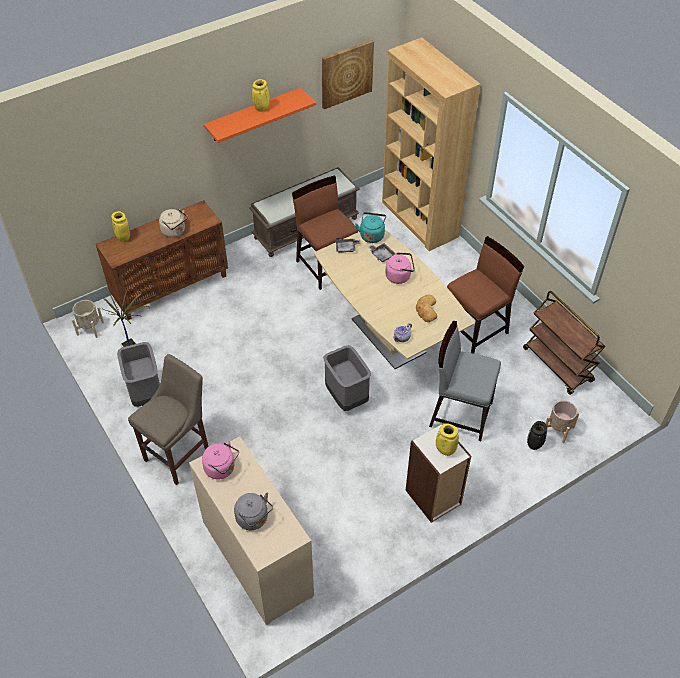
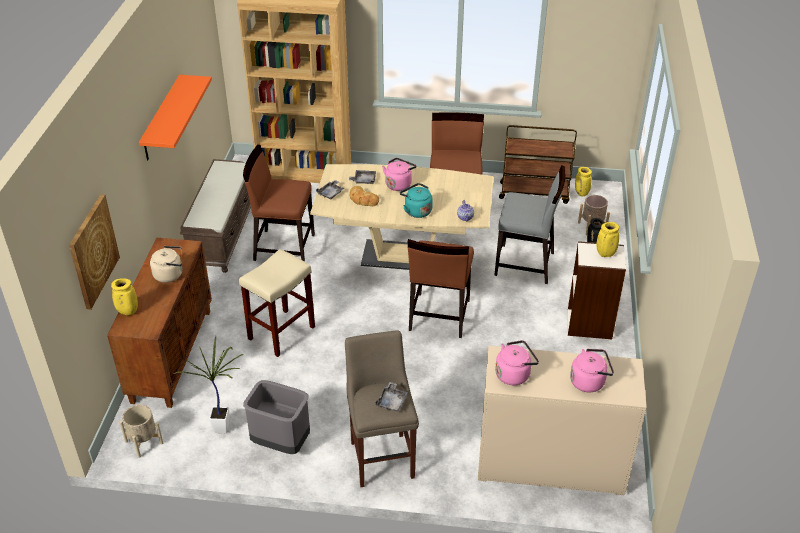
camera: 50 degrees left, 10 degrees down
grey kettle [234,493,273,530] -> pink kettle [570,349,614,392]
yellow vase [252,79,270,112] -> yellow vase moved to [575,167,592,196]
picture [322,40,374,109] -> picture moved to [69,194,120,310]
grey trash can [323,345,371,411] -> brown chair [408,239,474,338]
turquoise kettle [355,212,386,243] -> turquoise kettle moved to [400,183,433,218]
bread [416,295,437,322] -> bread moved to [350,186,379,206]
grey chair [429,321,501,441] -> grey chair turned 135 degrees counterclockwise [494,165,565,284]
none -> beige stool [239,249,315,357]
none -> grey tray [376,382,408,412]

